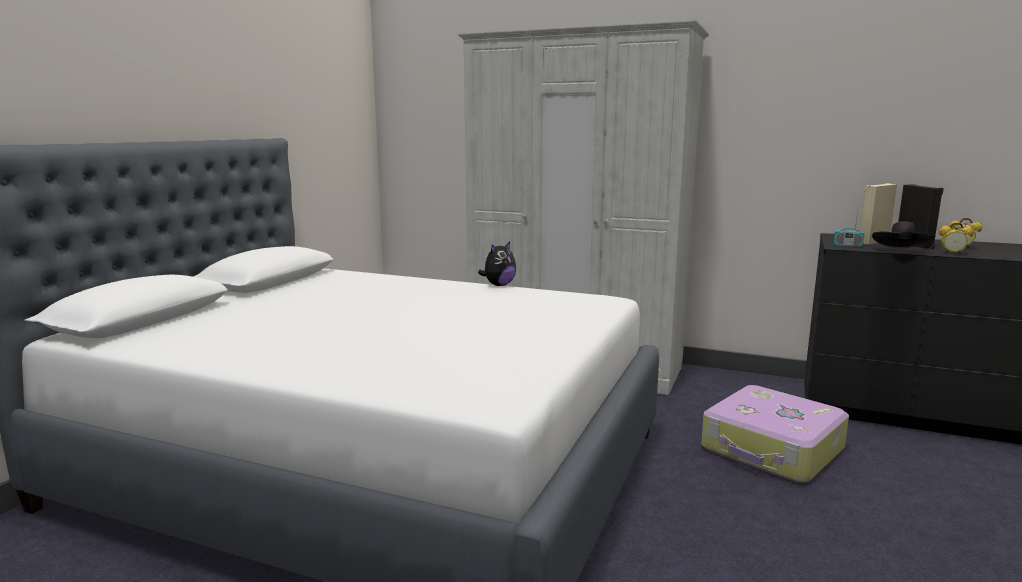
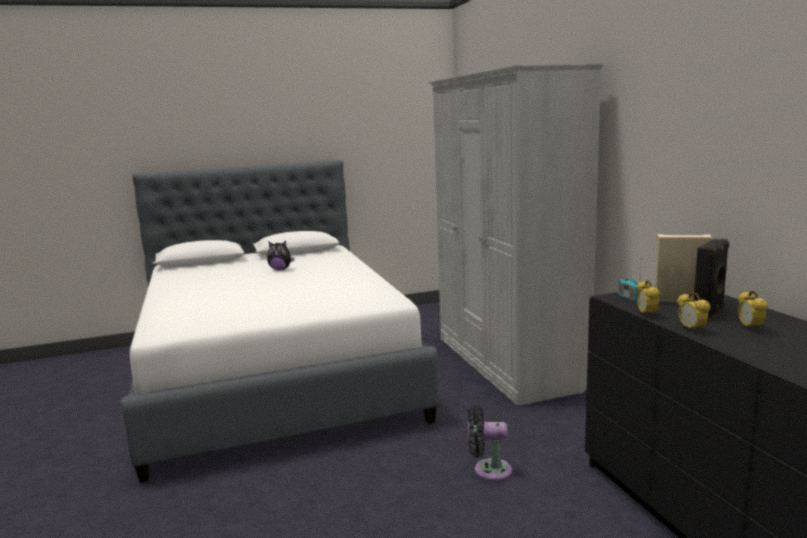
camera: 50 degrees right, 0 degrees up
plush toy [478,241,516,286] -> plush toy moved to [267,241,294,270]
suitcase [701,385,849,483] -> black fan [468,405,512,481]
black hat [872,221,933,248] -> alarm clock [637,280,660,317]

